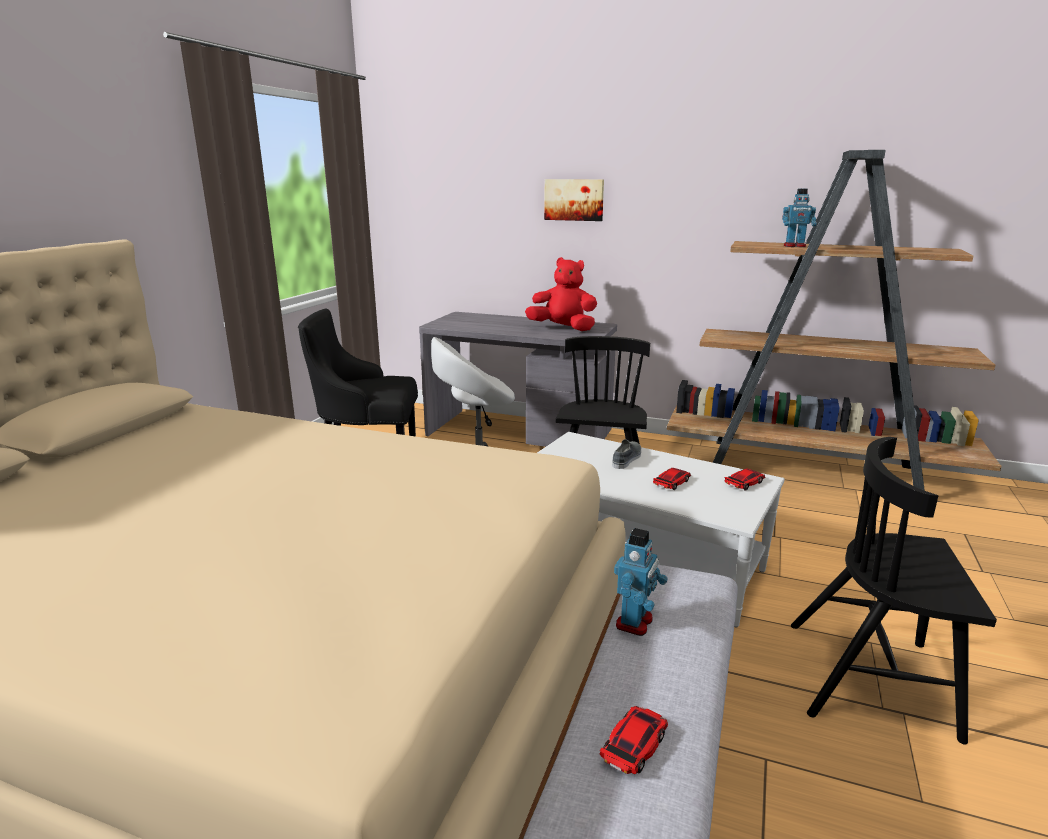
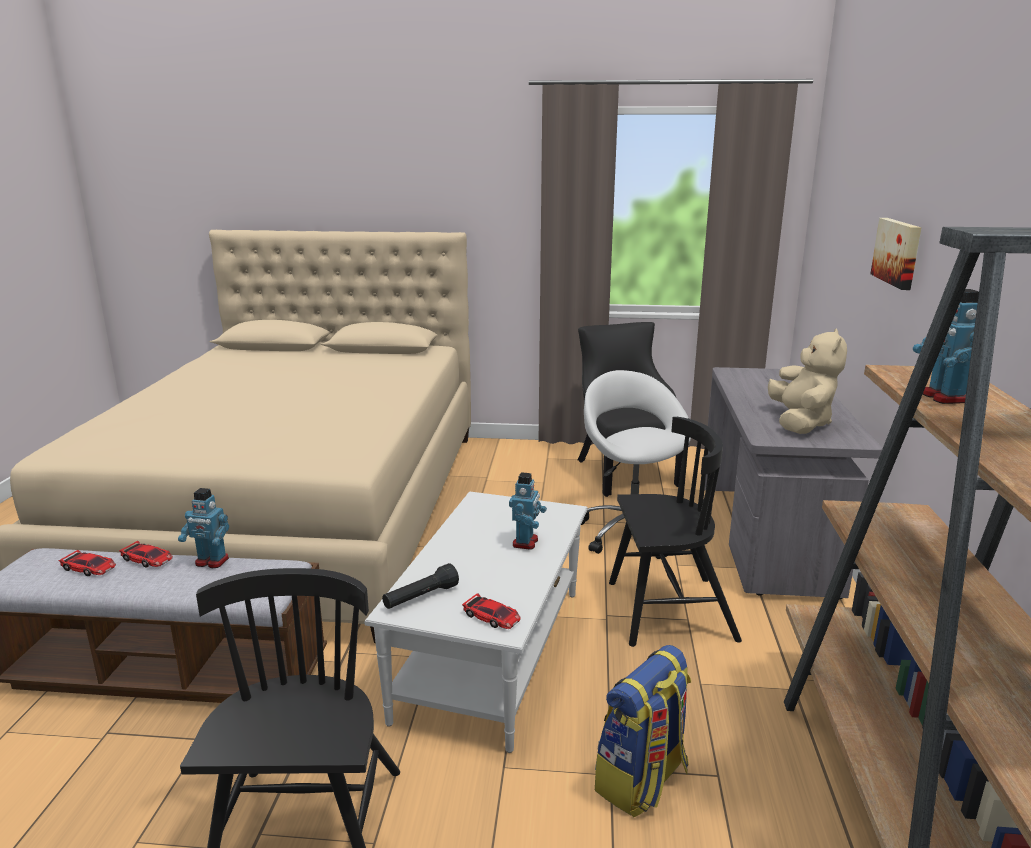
camera: 75 degrees right, 0 degrees up
red plush toy [525,257,597,331] -> beige plush toy [768,329,847,434]
grey shoe [612,439,641,469] -> toy robot [509,472,547,550]
toy car [653,468,691,490] -> toy car moved to [119,541,173,568]
none -> black flashlight [382,563,459,609]
none -> backpack [595,645,691,817]

